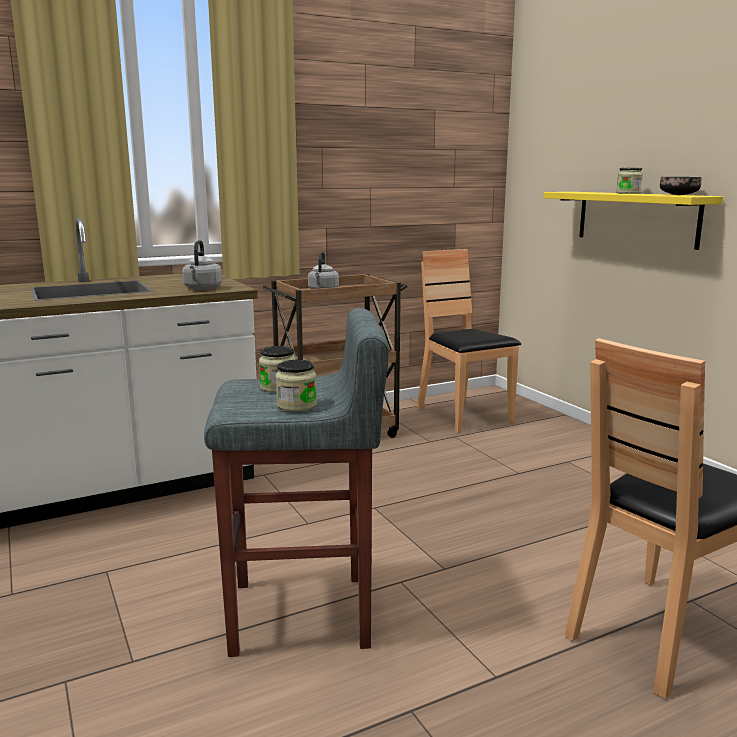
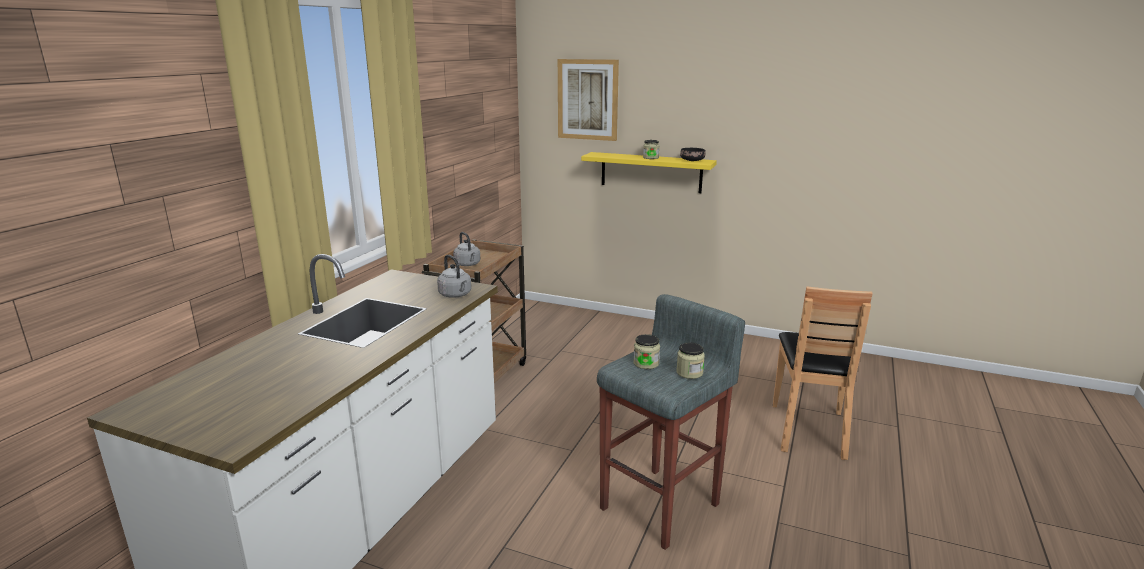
camera: 40 degrees left, 5 degrees up
brown chair [417,249,521,433] -> none
none -> picture [558,59,619,141]

